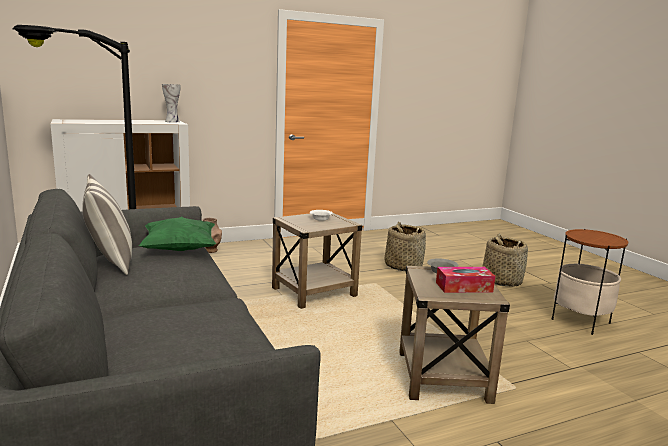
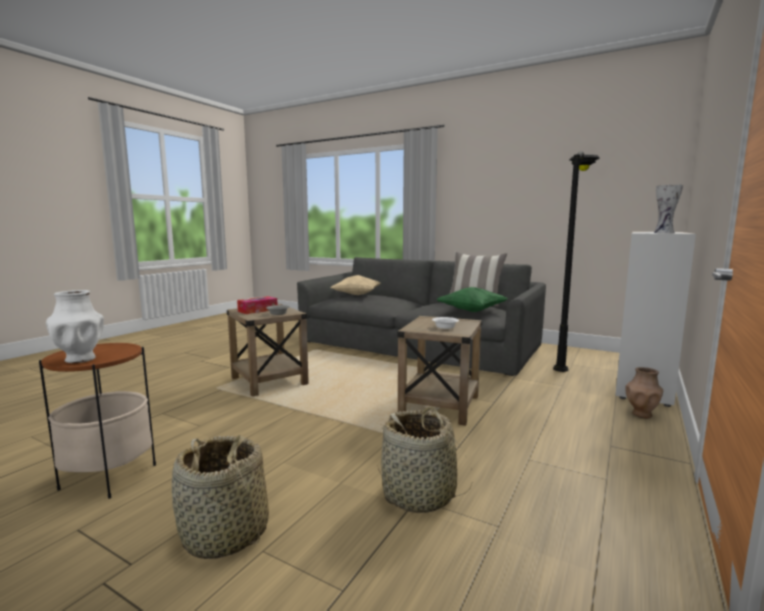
camera: 145 degrees right, 5 degrees down
none -> white vase [46,290,104,363]
none -> beige pillow [330,275,381,295]

